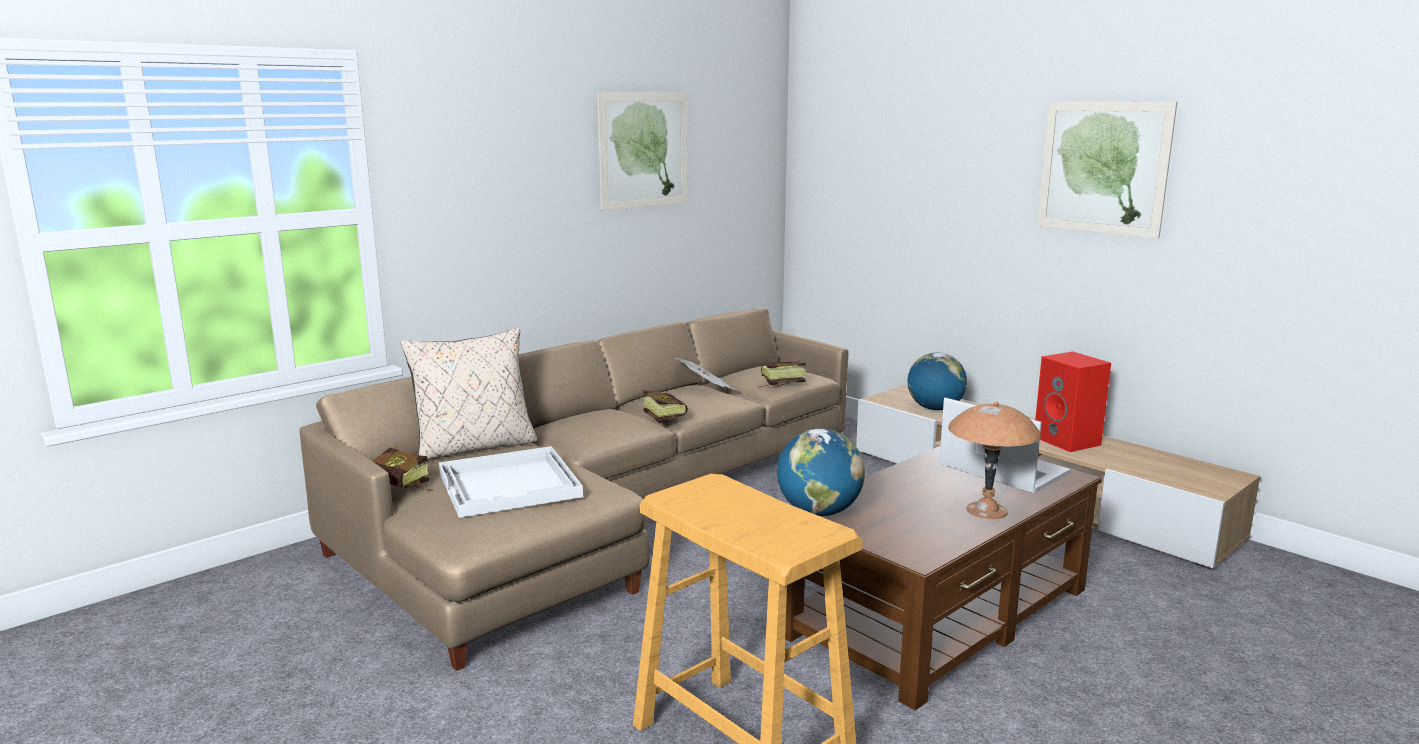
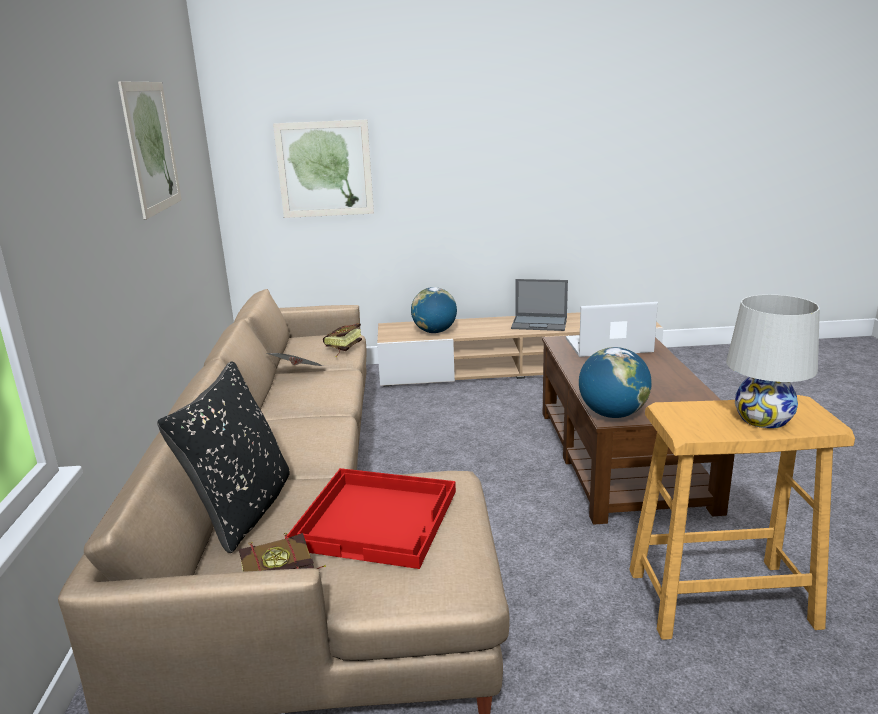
camera: 50 degrees left, 5 degrees up
beige pillow [401,328,538,461] -> black pillow [157,361,290,553]
white tray [439,446,583,518] -> red tray [285,468,456,569]
book [643,391,688,423] -> none
brown table lamp [948,402,1041,519] -> none
red speaker [1035,352,1111,452] -> laptop [511,279,568,331]
picture [1037,102,1177,239] -> picture moved to [273,120,374,218]
none -> white table lamp [726,294,820,428]

